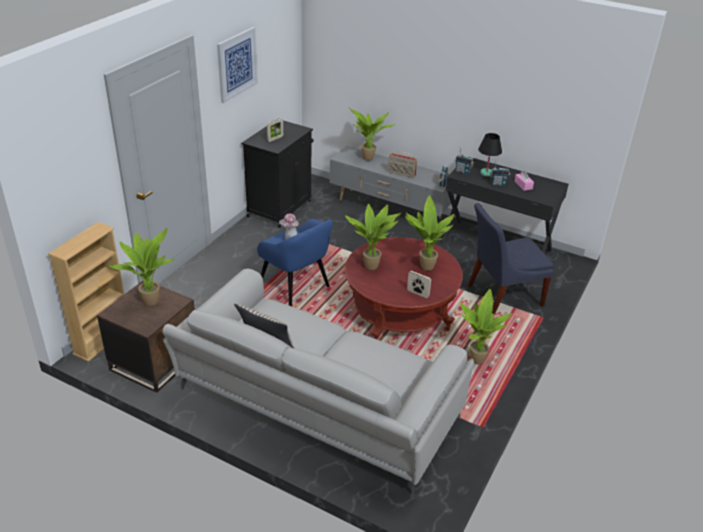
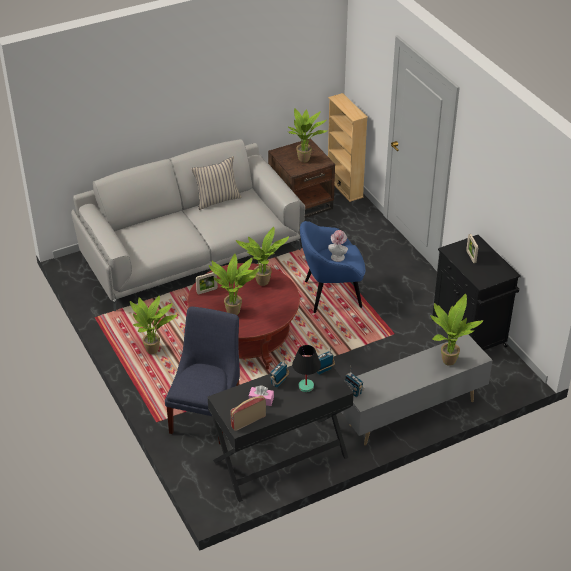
camera: 125 degrees right, 5 degrees up
picture [217,27,258,103] -> none
radio [388,152,417,178] -> radio moved to [230,395,266,431]

